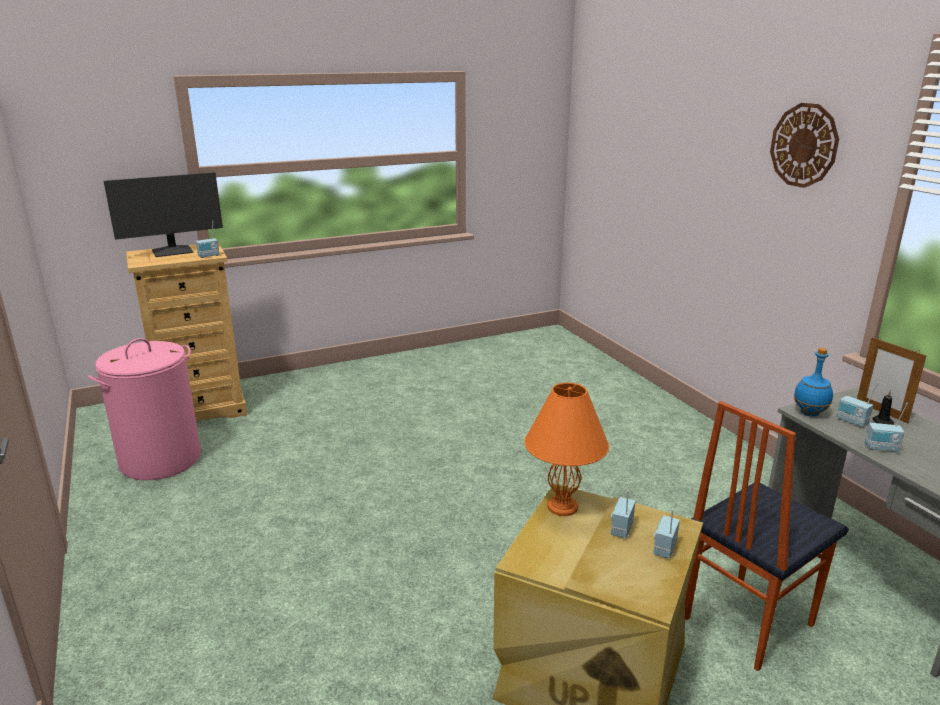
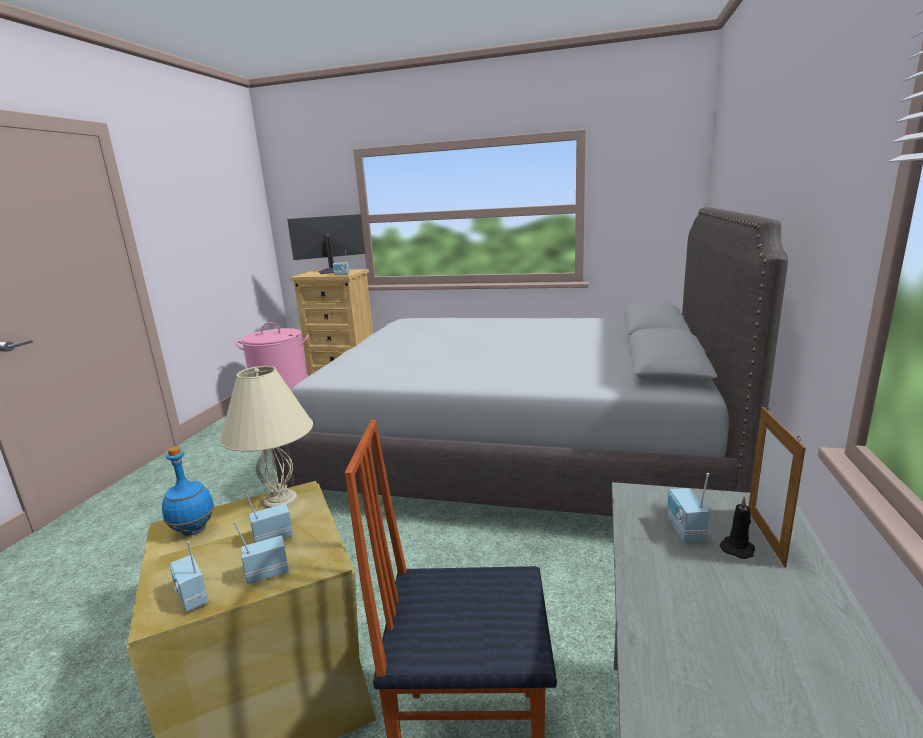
camera: 40 degrees right, 5 degrees down
monitor [104,172,223,257] -> monitor turned 150 degrees clockwise [287,214,365,274]
orange table lamp [524,382,609,516] -> beige table lamp [220,366,313,508]
wall clock [770,103,839,188] -> none
blue bottle [794,348,833,416] -> blue bottle moved to [162,447,214,536]
radio [865,402,908,452] -> radio moved to [169,541,208,612]
none -> grey bed [272,207,788,516]

